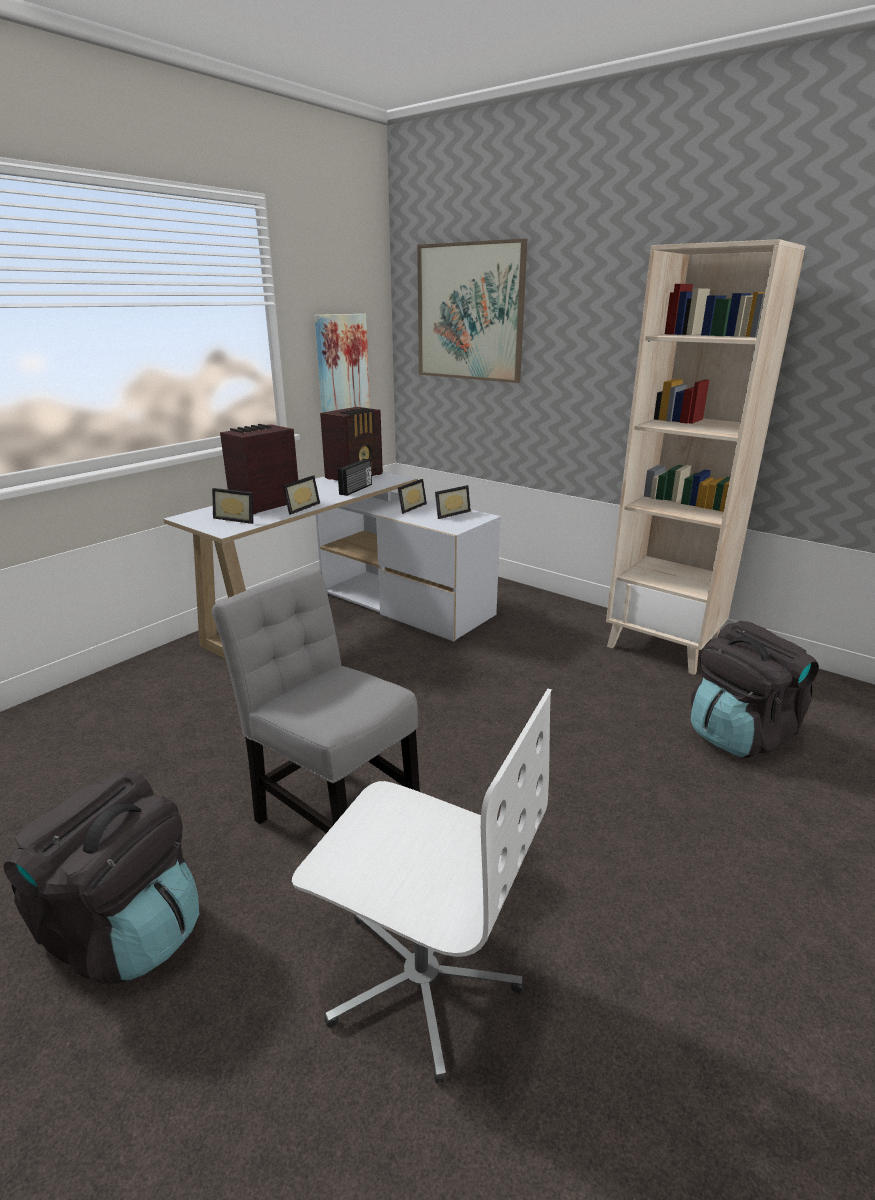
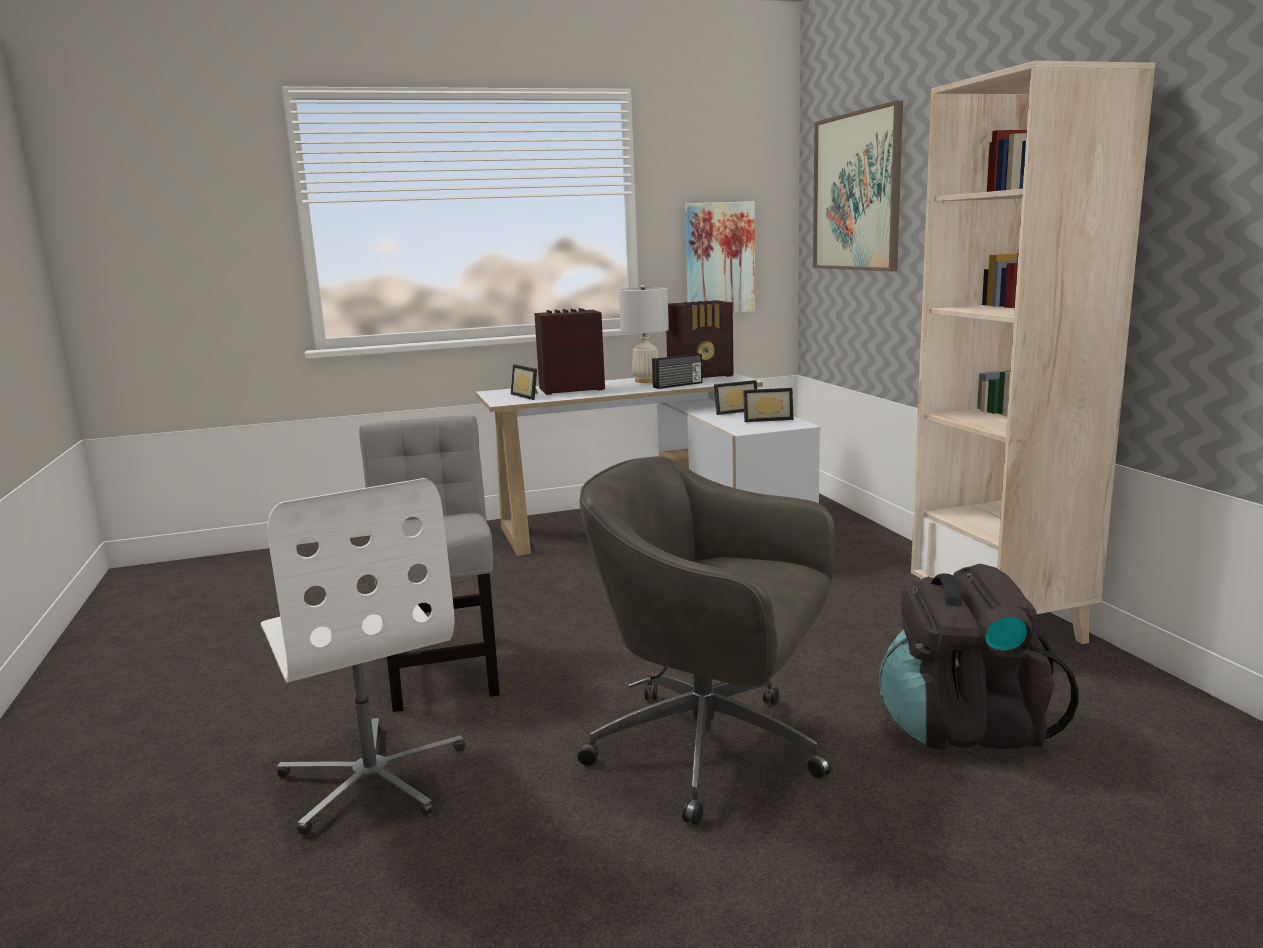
camera: 35 degrees right, 10 degrees down
black backpack [3,770,199,984] -> none
picture frame [282,475,320,515] -> none
none -> grey office chair [578,456,835,825]
none -> white table lamp [619,284,669,383]

